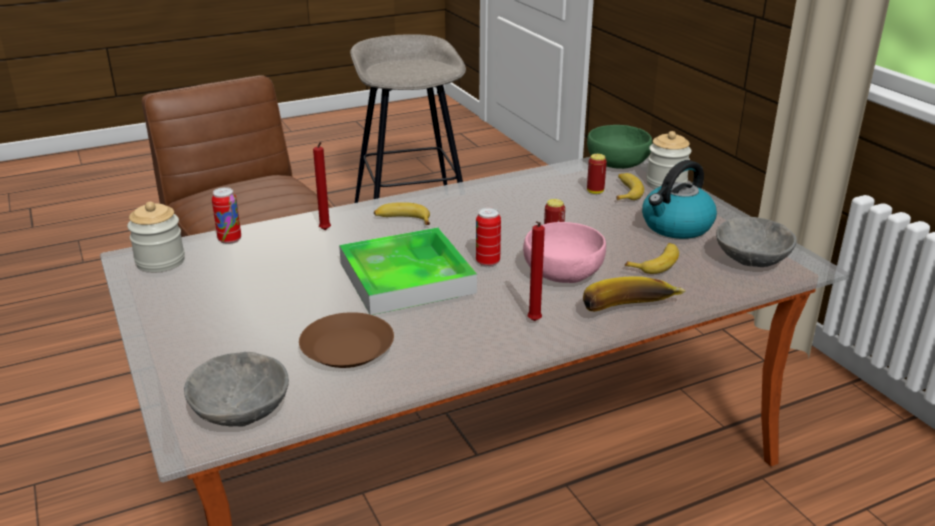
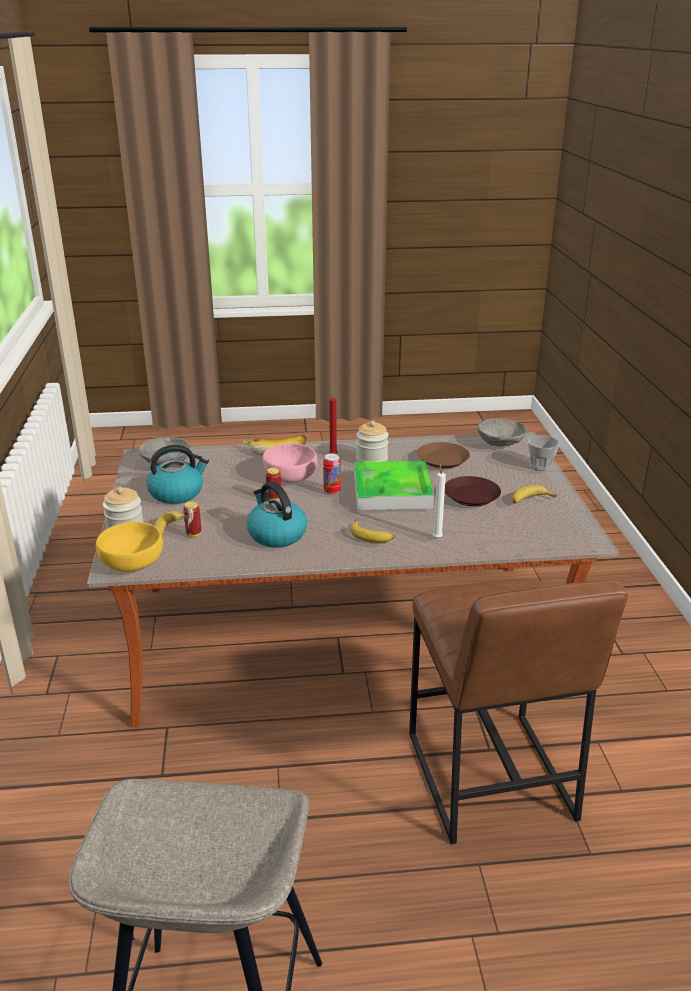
camera: 160 degrees left, 0 degrees up
jar [127,202,185,272] -> jar moved to [356,421,389,462]
can [212,187,241,244] -> none
red candle [313,142,331,230] -> white candle [433,463,446,538]
green bowl [587,125,652,169] -> yellow bowl [96,522,163,572]
banana [625,243,679,274] -> banana moved to [512,485,557,503]
none -> kettle [247,482,307,547]
none -> brown plate [445,476,501,506]
none -> cup [528,435,559,471]

